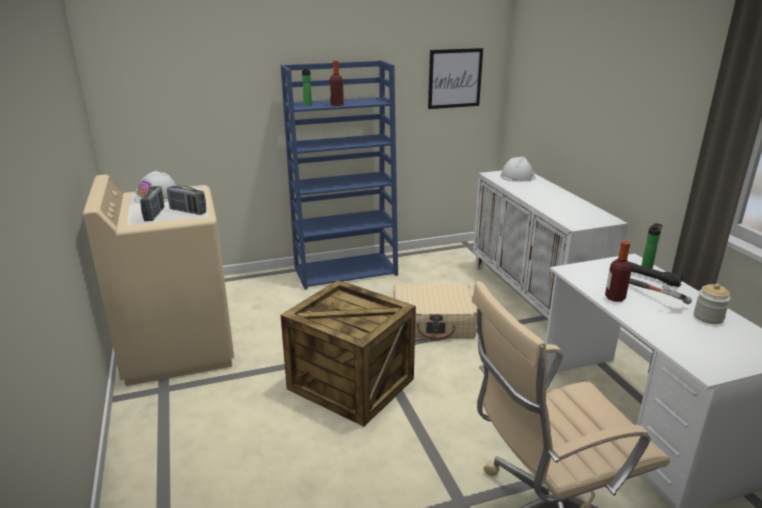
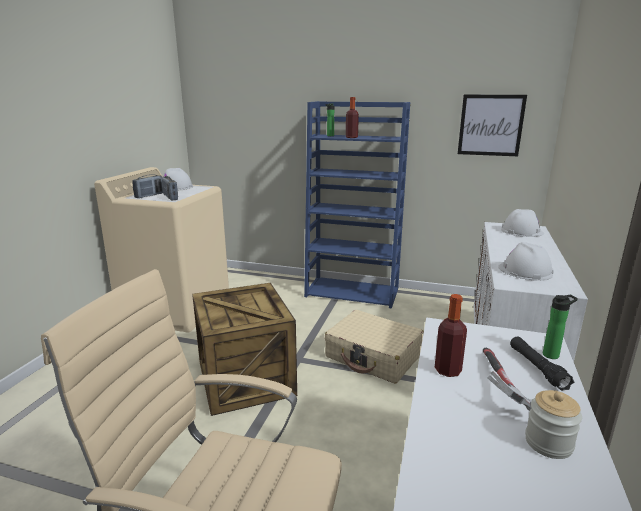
camera: 35 degrees right, 5 degrees down
none -> white hard hat [498,242,554,281]

